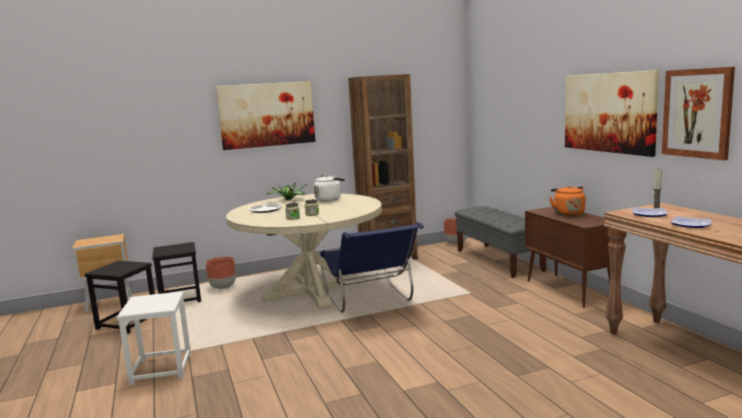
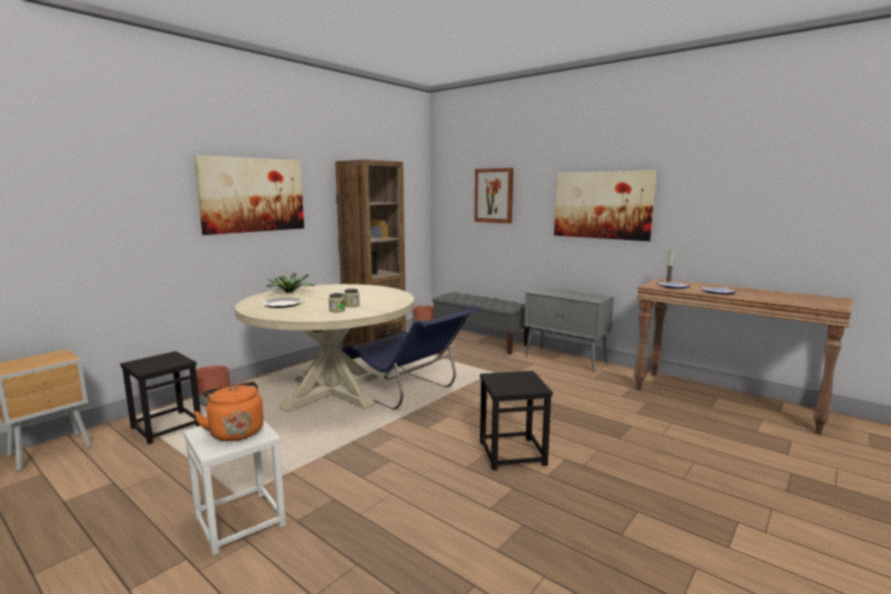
camera: 30 degrees left, 0 degrees up
black stool [85,261,155,334] -> black stool moved to [480,371,553,470]
white kettle [314,175,345,202] -> none
brown cabinet [525,207,610,308] -> grey cabinet [524,287,614,372]
orange kettle [549,186,585,216] -> orange kettle moved to [194,382,264,441]
picture [662,67,735,160] -> picture moved to [474,168,514,224]

